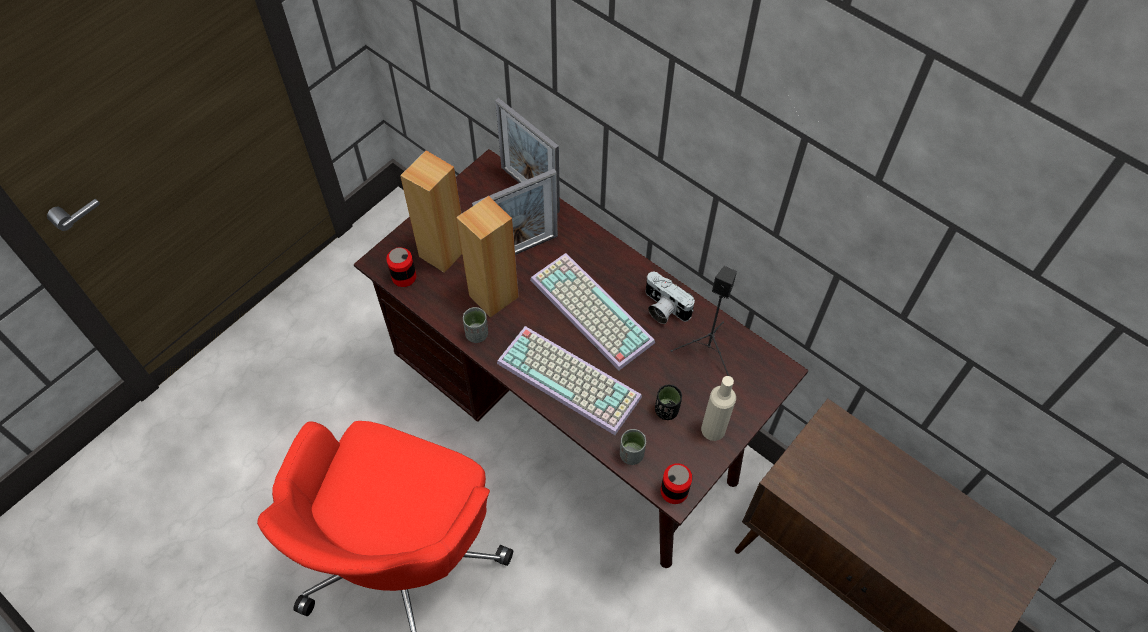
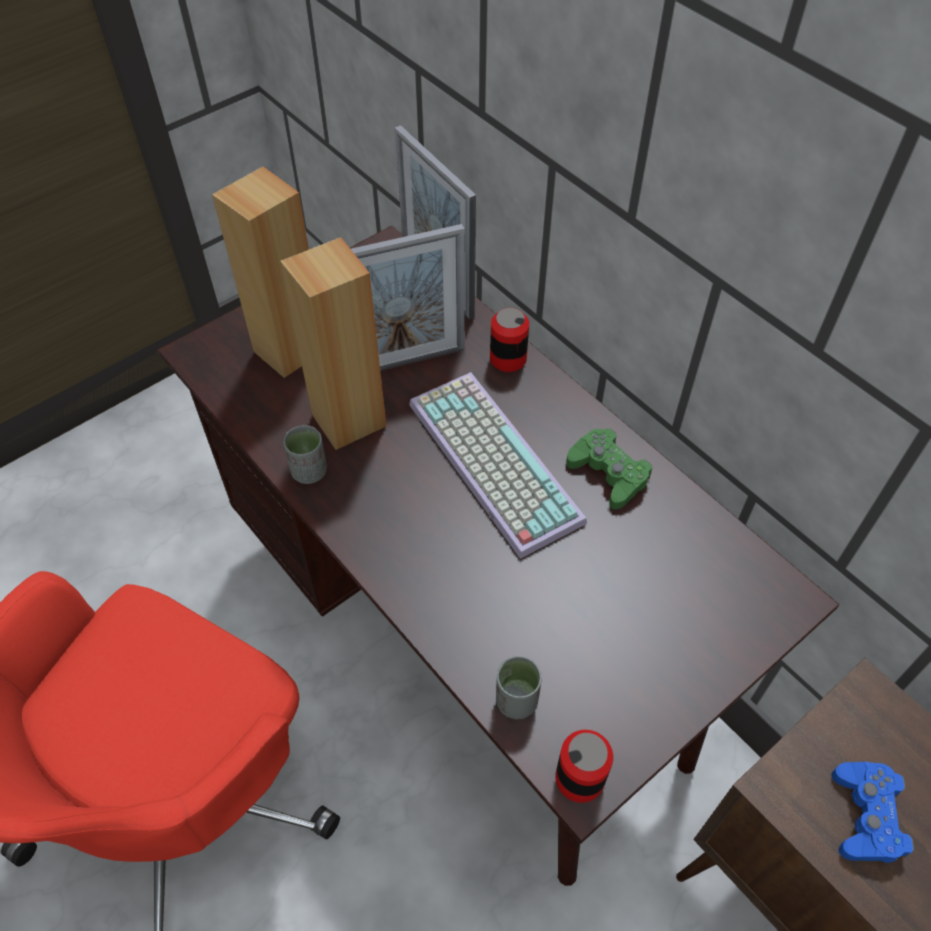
camera: 10 degrees right, 5 degrees down
can [386,248,416,287] -> can moved to [490,308,529,372]
keyboard [497,326,642,435] -> none
camera [646,272,695,324] -> green game controller [566,428,652,509]
black cup [655,384,682,420] -> none
black speaker [671,266,737,376] -> none
beige bottle [701,376,736,441] -> none
none -> blue game controller [831,762,914,863]

